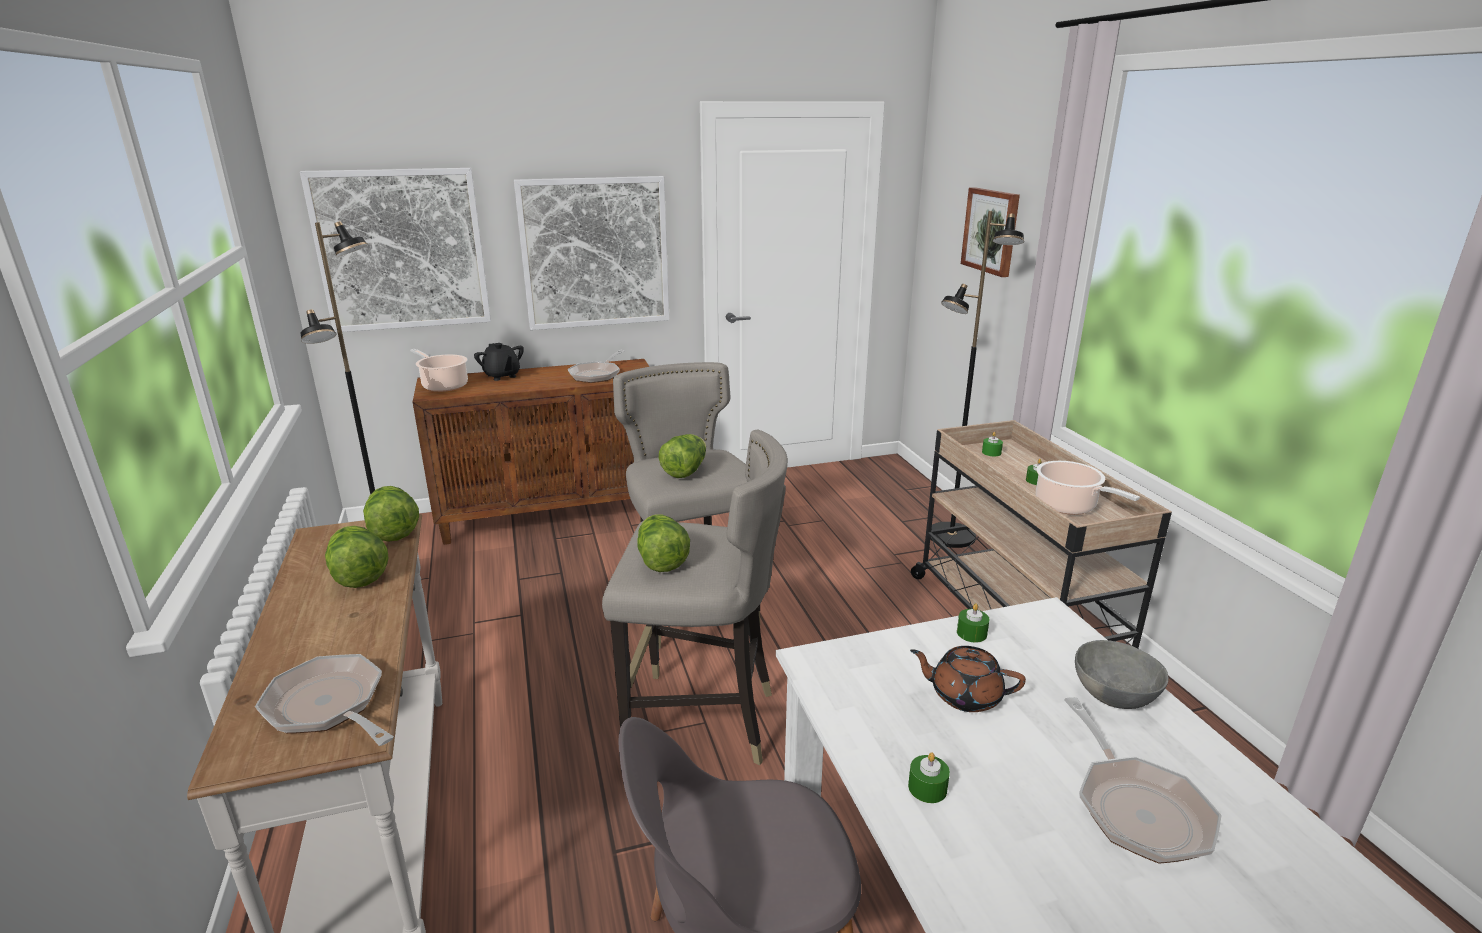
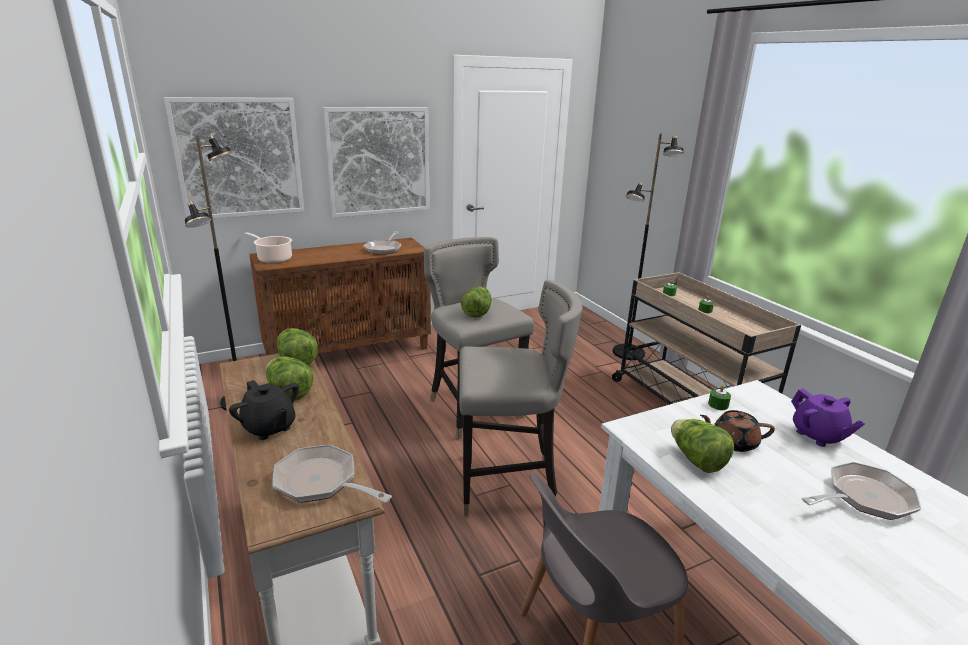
camera: 10 degrees left, 0 degrees up
black teapot [474,343,524,381] -> black teapot moved to [229,380,299,440]
lettuce [637,514,690,572] -> lettuce moved to [671,419,734,473]
green candle [908,752,950,803] -> none
picture [961,187,1020,277] -> none
cooking pot [1036,461,1140,515] -> none
frying pan [1064,697,1222,864] -> frying pan turned 90 degrees counterclockwise [802,462,921,520]
grey bowl [1075,640,1169,709] -> purple teapot [791,389,865,447]

